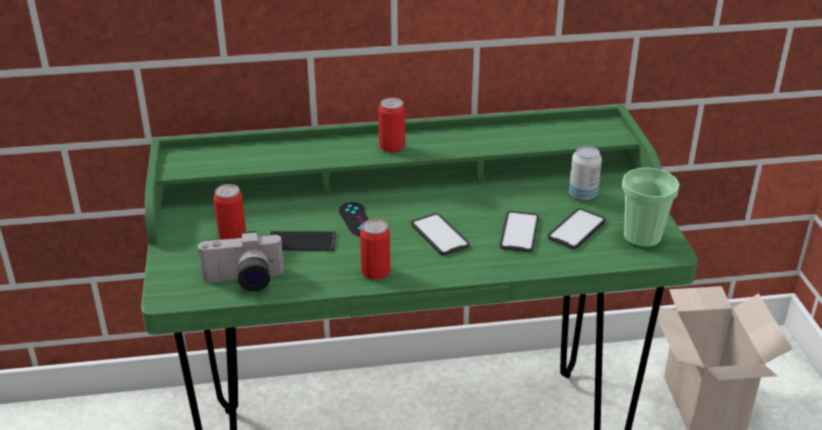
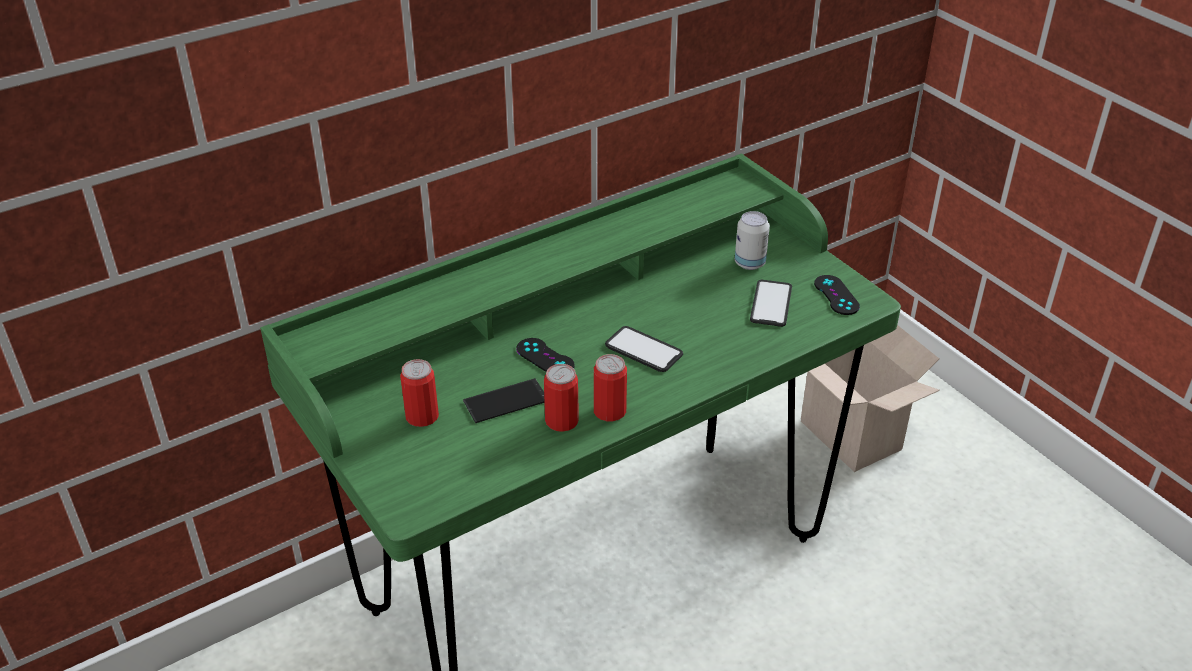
camera: 25 degrees left, 5 degrees up
camera [197,231,284,291] -> none
can [379,97,405,152] -> can moved to [544,364,579,432]
phone [500,211,539,252] -> none
cup [622,168,680,248] -> black game controller [814,275,860,315]

